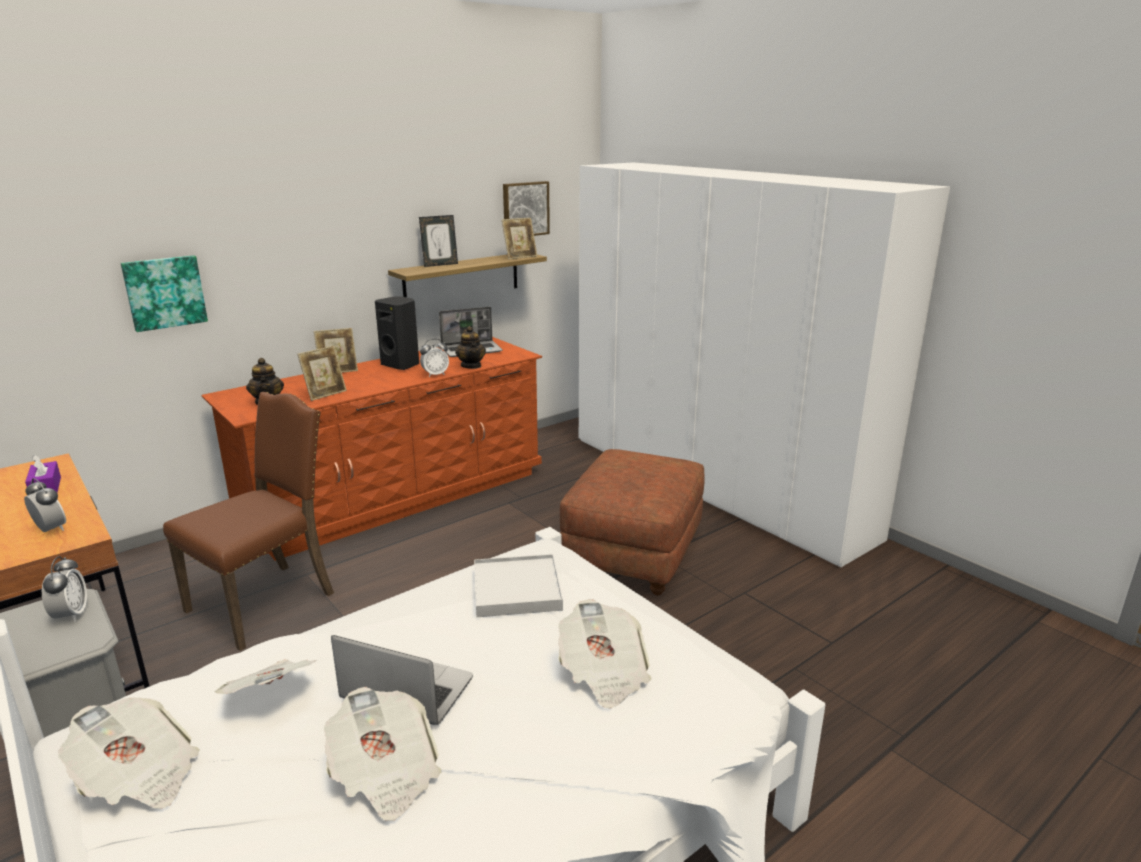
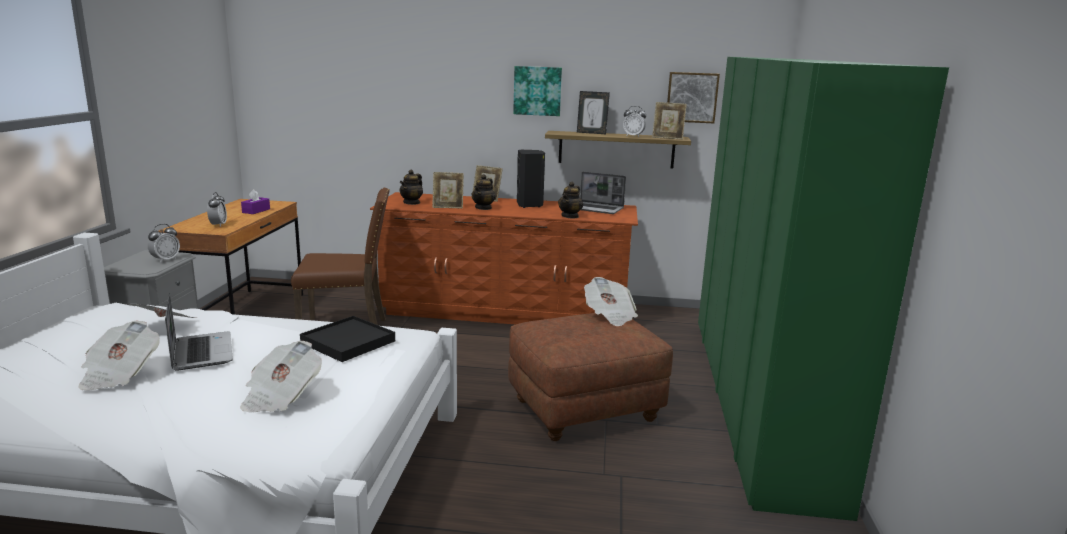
camera: 45 degrees right, 5 degrees down
newspaper [58,698,200,809] -> newspaper moved to [584,277,638,327]
picture [121,255,208,332] -> picture moved to [513,66,562,116]
alarm clock [420,339,449,377] -> alarm clock moved to [623,106,646,137]
white tray [474,554,563,617] -> black tray [300,316,395,362]
white wardrobe [579,162,950,567] -> green wardrobe [698,57,949,521]
none -> teapot [471,174,496,210]

